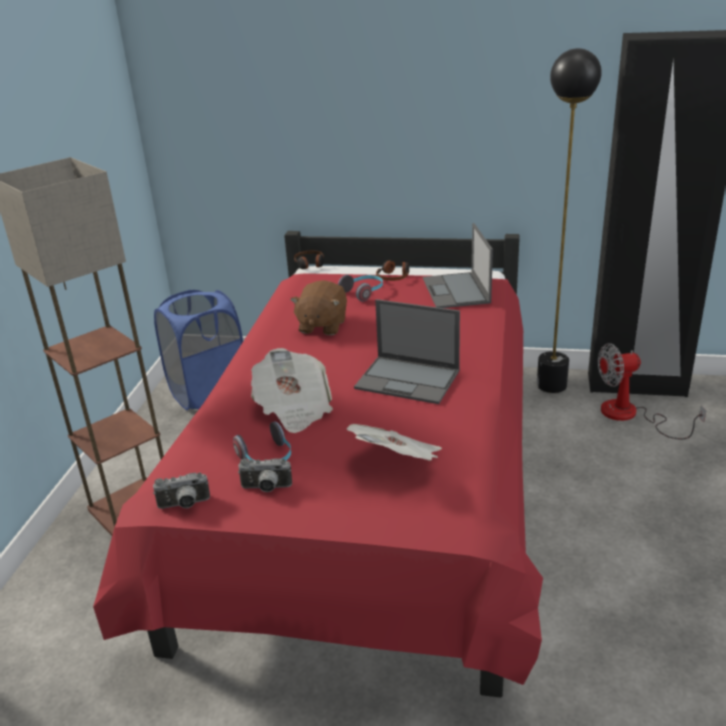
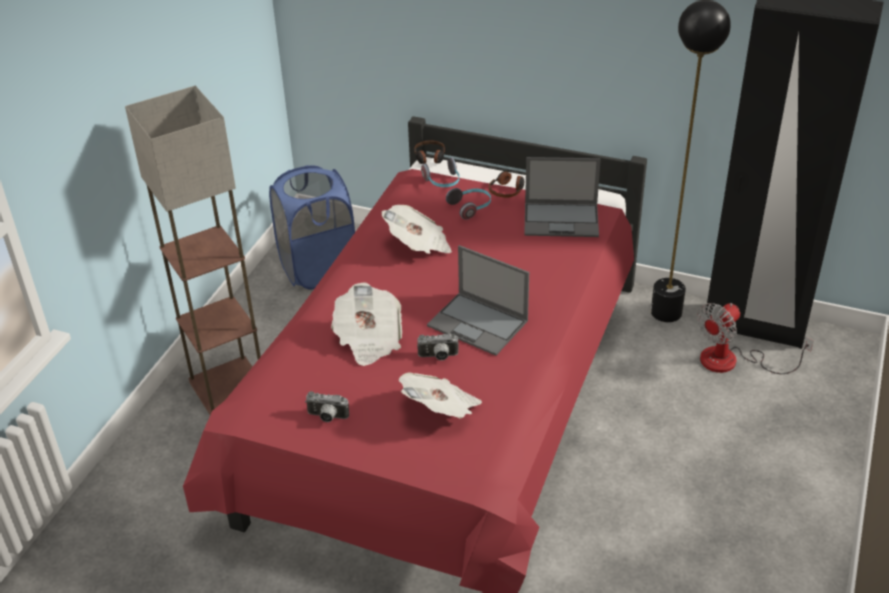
camera: 10 degrees right, 10 degrees up
camera [153,472,210,509] -> camera moved to [417,334,459,361]
headphones [233,421,291,461] -> headphones moved to [421,157,460,187]
brown plush toy [290,280,347,335] -> newspaper [382,205,452,254]
laptop [423,223,493,308] -> laptop turned 90 degrees counterclockwise [524,157,601,237]
fan [598,343,707,440] -> fan turned 45 degrees counterclockwise [697,303,813,374]

